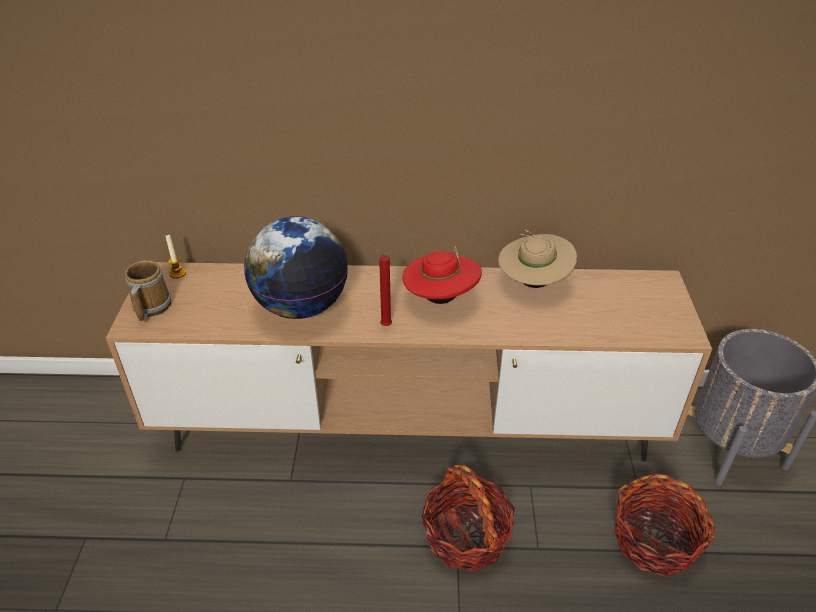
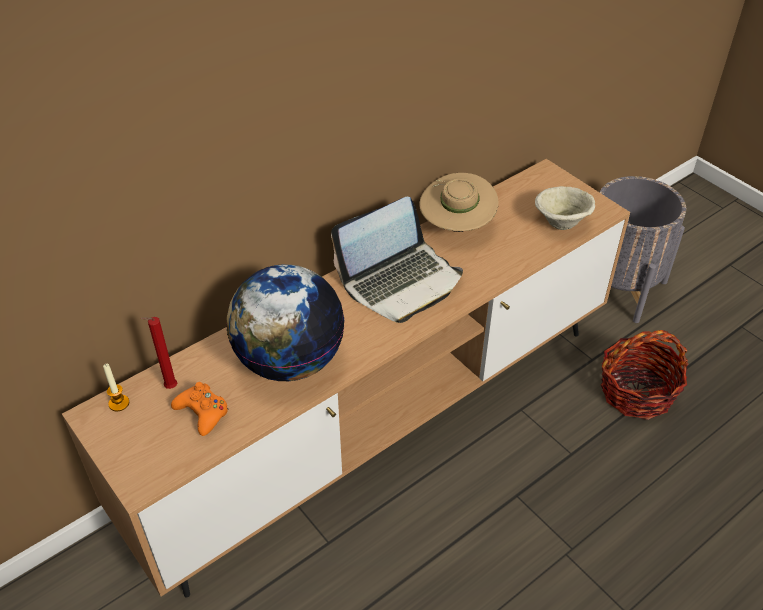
camera: 40 degrees left, 5 degrees up
mug [125,260,172,322] -> none
red candle [374,250,392,326] -> red candle moved to [140,317,177,389]
red hat [402,245,482,304] -> laptop [331,197,463,323]
basket [421,465,515,572] -> none
none -> orange game controller [171,382,229,436]
none -> beige bowl [535,186,595,230]

